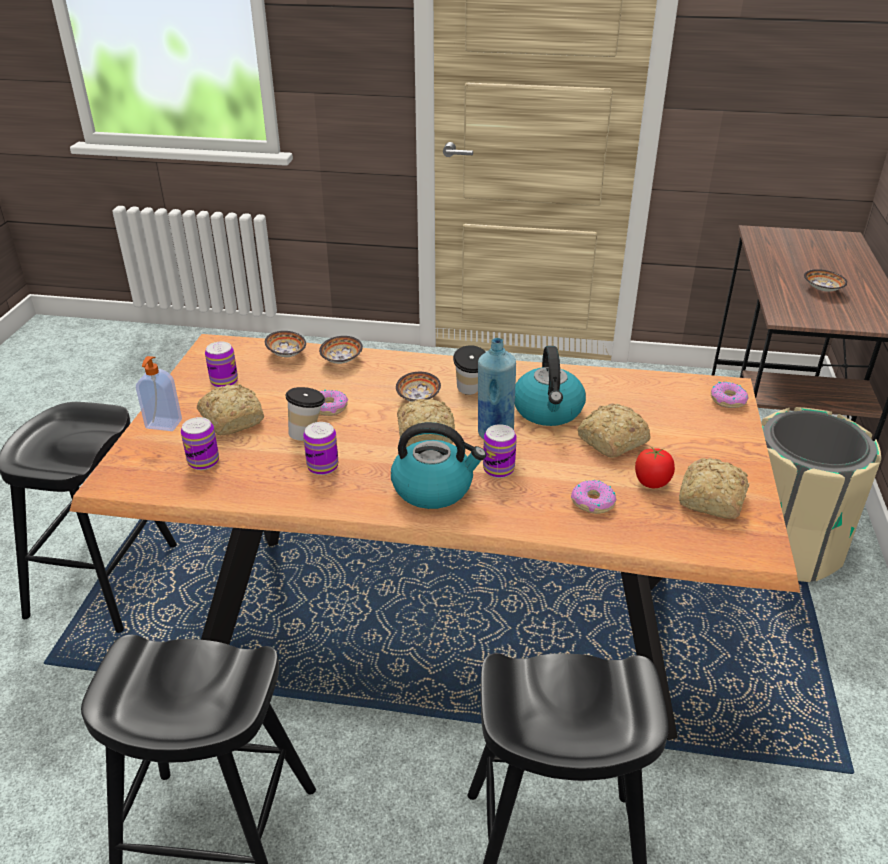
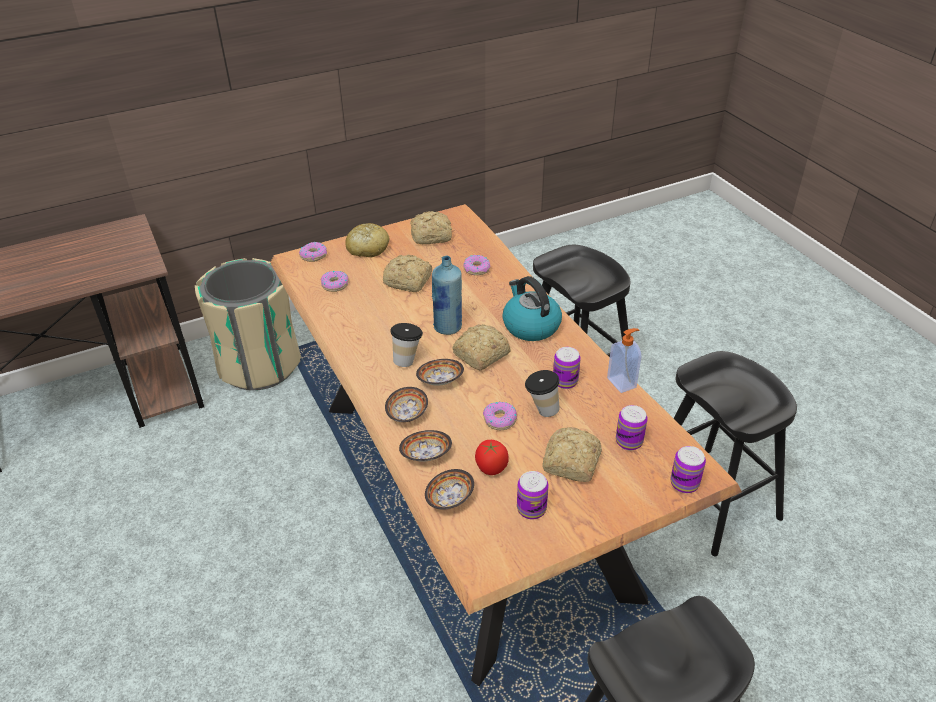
camera: 125 degrees left, 5 degrees up
soap dispenser [136,356,182,431] -> soap dispenser moved to [607,328,641,393]
can [483,424,517,478] -> can moved to [671,446,706,493]
kettle [515,346,586,426] -> none
tomato [635,446,675,488] -> tomato moved to [475,440,509,475]
bowl [804,269,847,292] -> bowl moved to [385,387,428,422]
none -> donut [321,271,349,292]
none -> bread [345,223,389,257]

